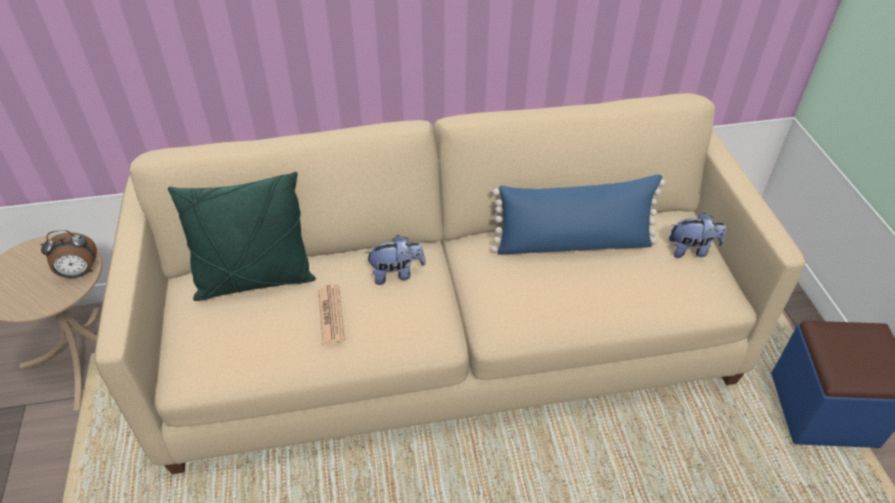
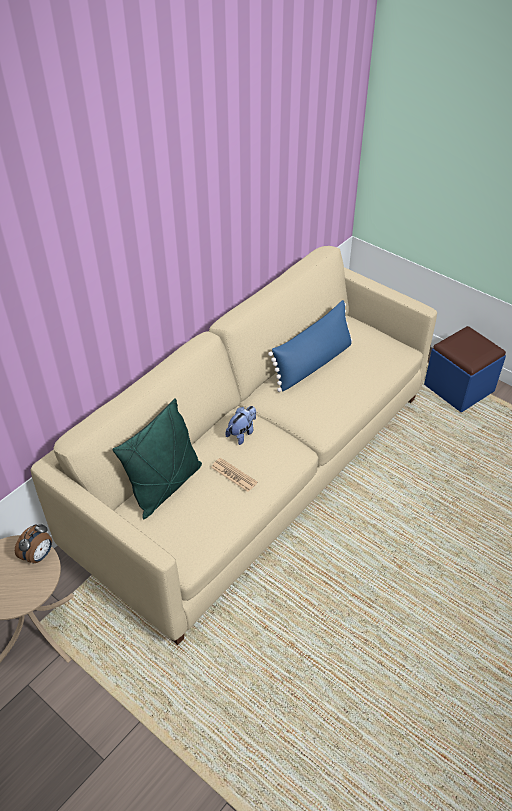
camera: 40 degrees left, 0 degrees up
plush toy [669,213,726,258] -> none

